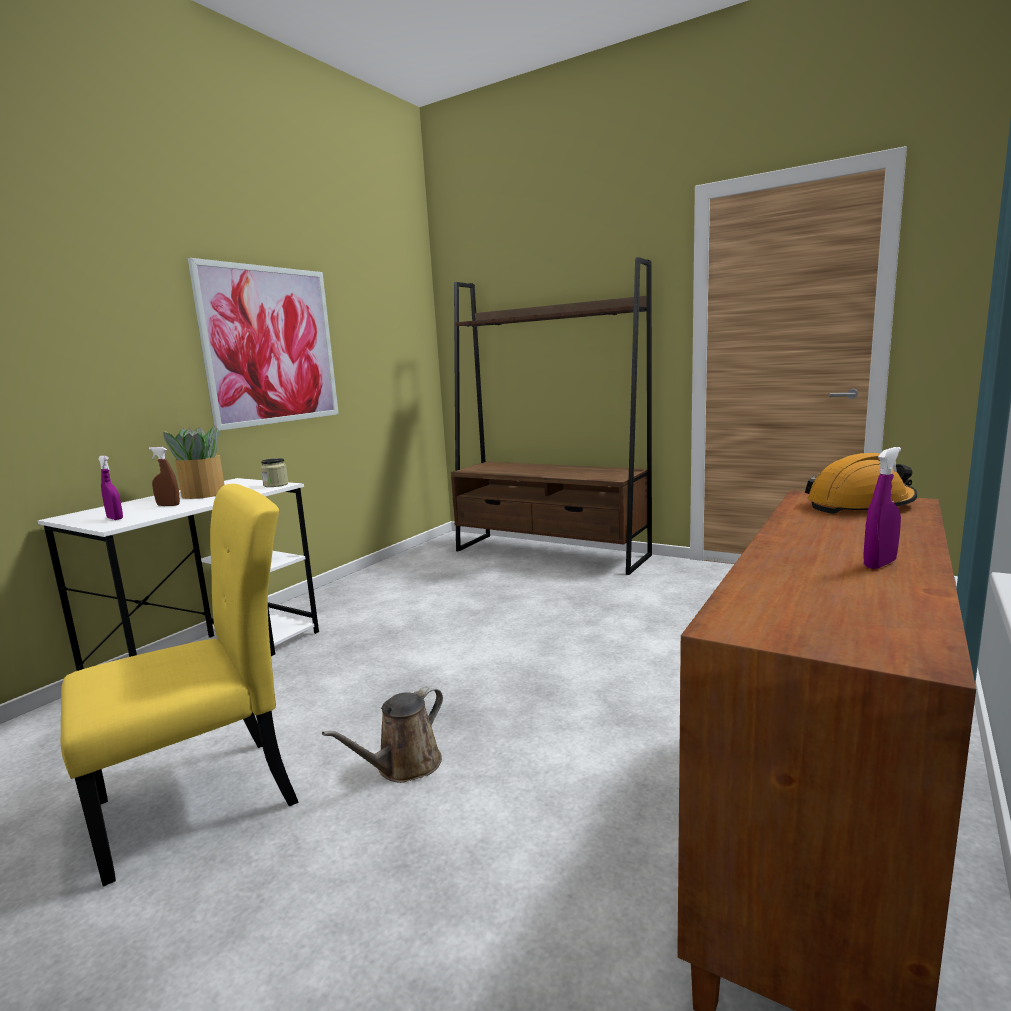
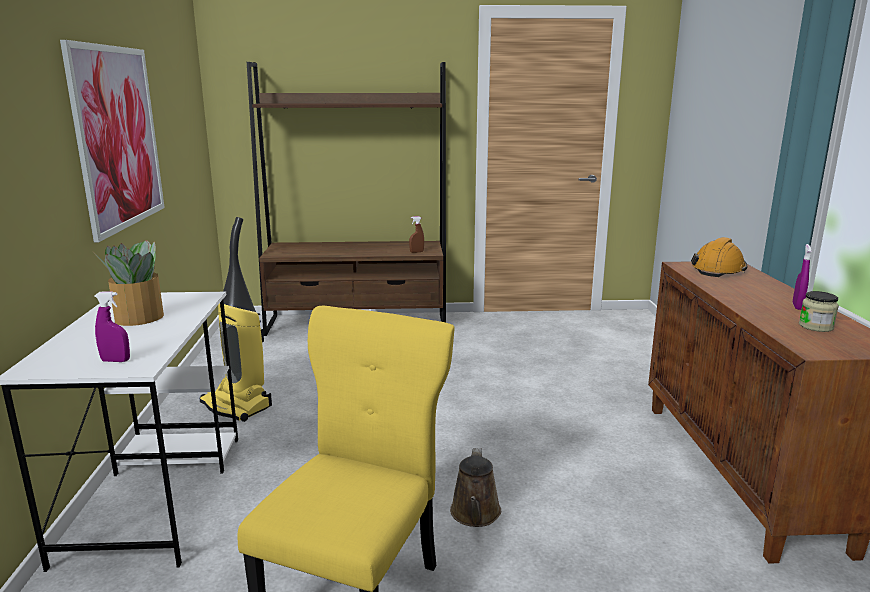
camera: 35 degrees left, 5 degrees up
brown spray bottle [149,447,180,506] -> brown spray bottle moved to [409,216,424,253]
jar [261,458,288,487] -> jar moved to [799,291,839,332]
none -> vacuum cleaner [200,217,272,422]

